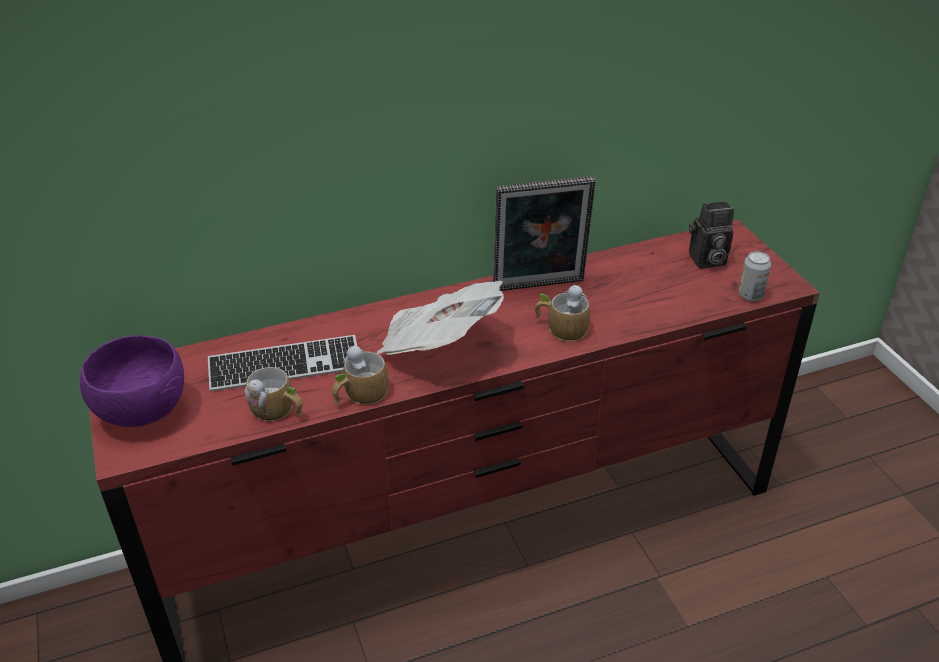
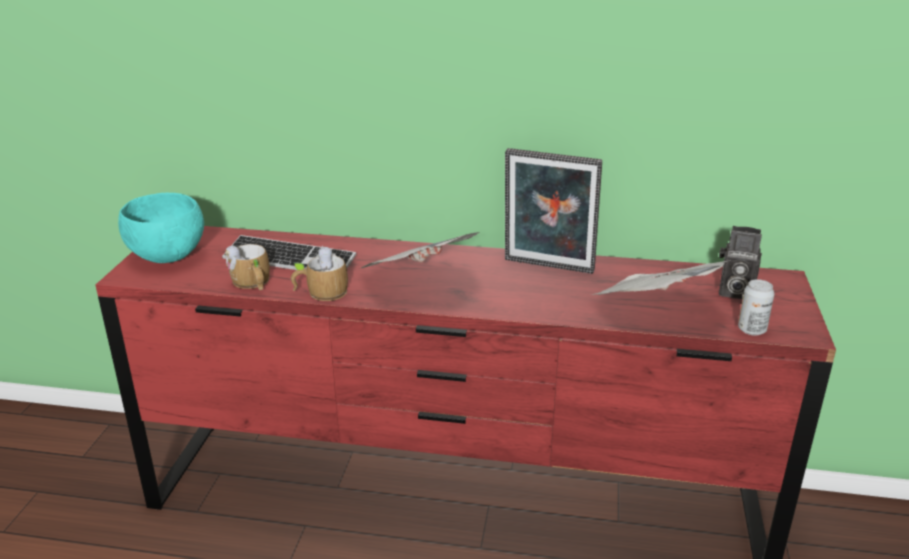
camera: 30 degrees right, 10 degrees down
purple bowl [80,335,184,427] -> turquoise bowl [118,193,204,263]
mug [535,284,590,341] -> none
none -> newspaper [591,260,731,295]

